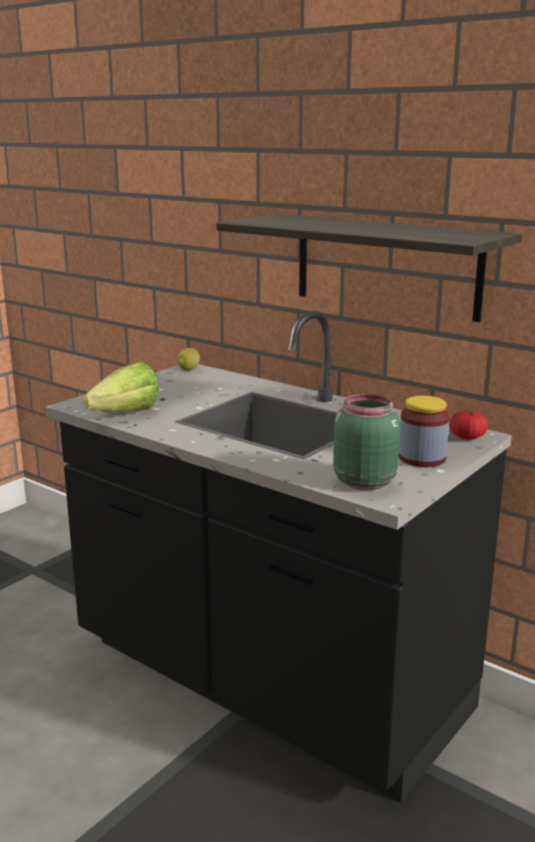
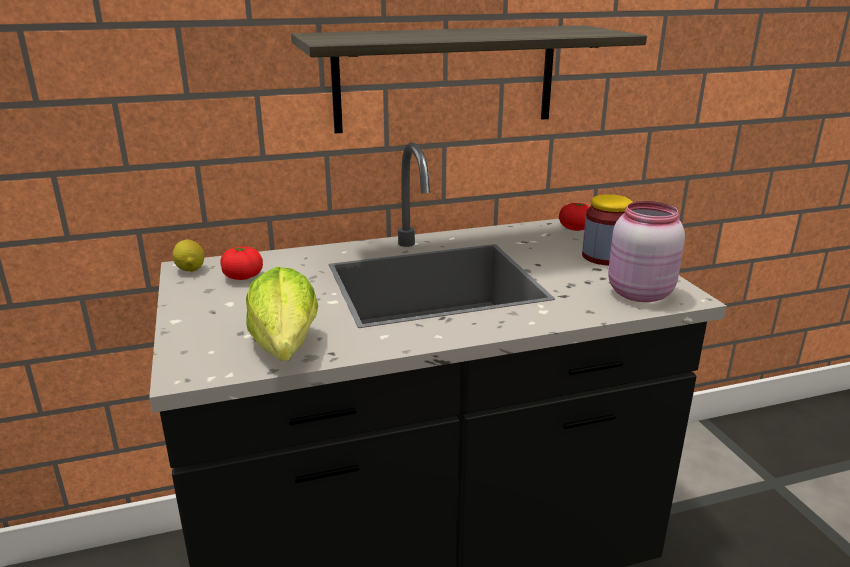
camera: 55 degrees left, 5 degrees up
green jar [333,394,400,490] -> pink jar [608,201,685,302]
none -> tomato [220,246,263,280]

